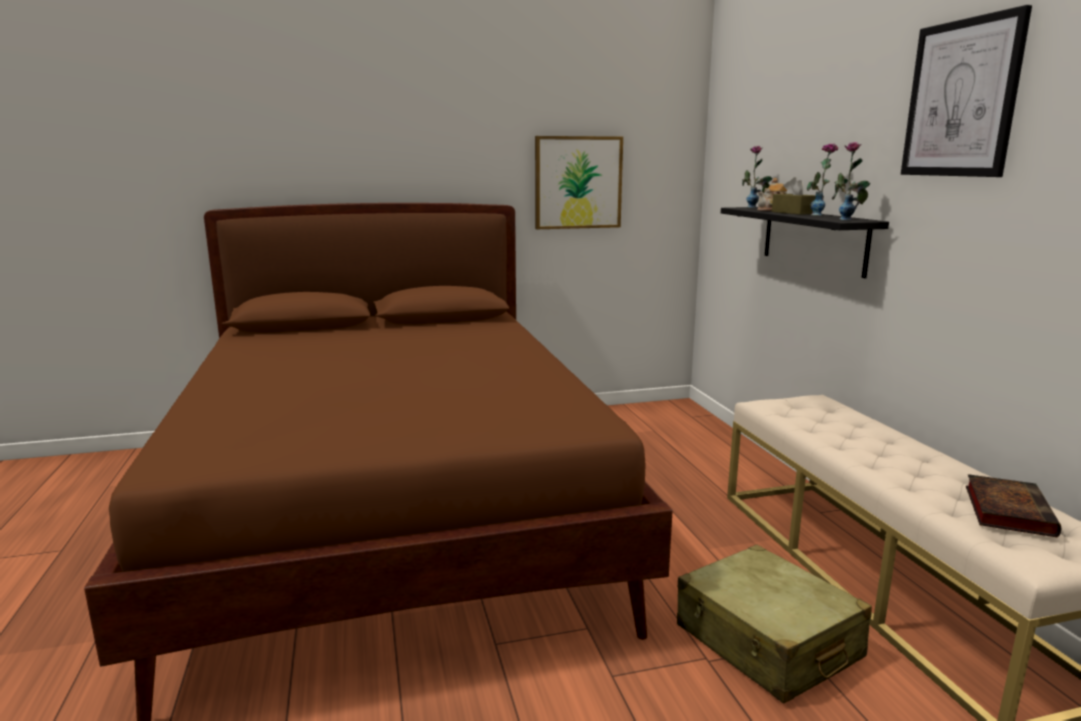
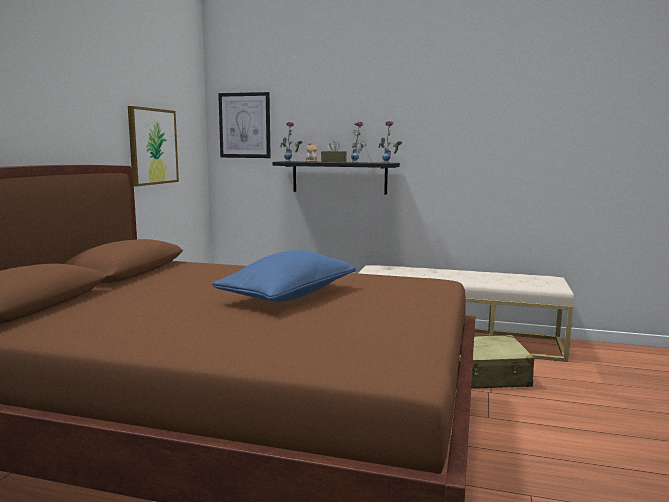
camera: 60 degrees left, 5 degrees down
picture [901,5,1032,177] -> picture moved to [218,92,271,158]
book [966,474,1062,537] -> none
none -> blue pillow [212,250,356,301]

